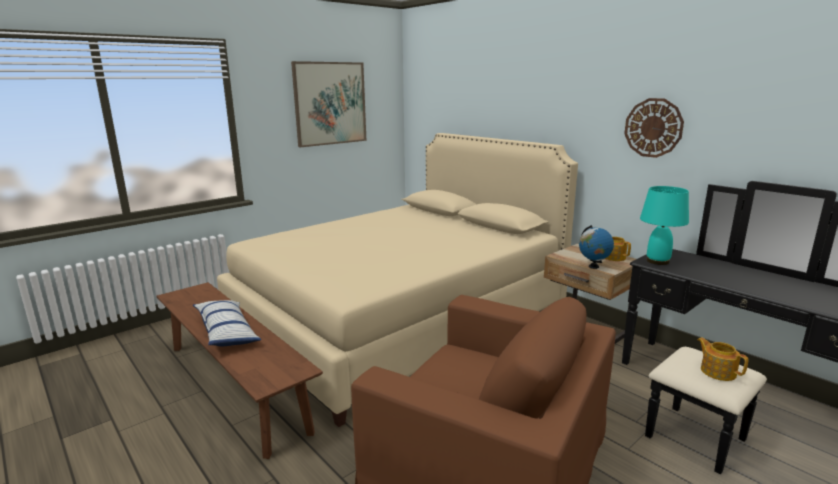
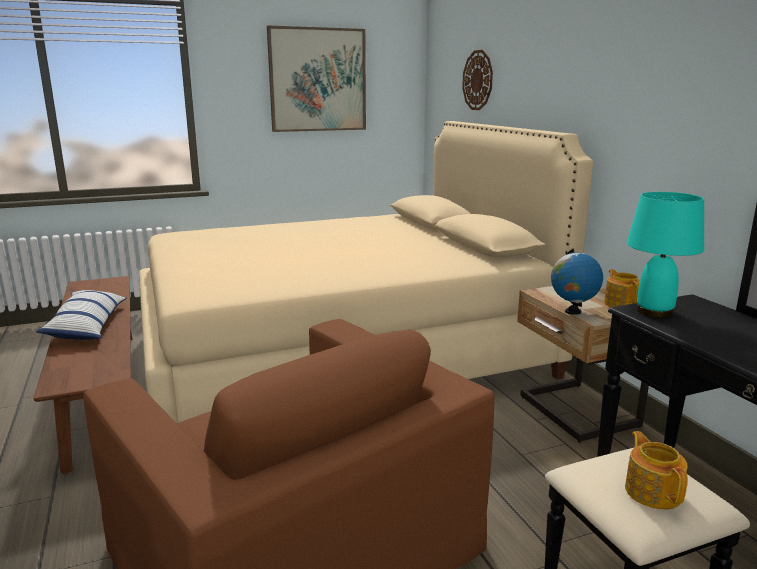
camera: 20 degrees right, 0 degrees up
wall clock [624,98,684,158] -> wall clock moved to [462,50,493,110]

